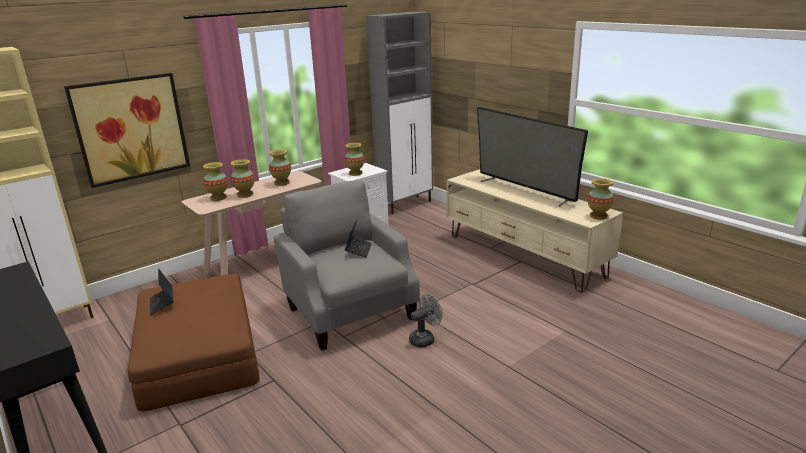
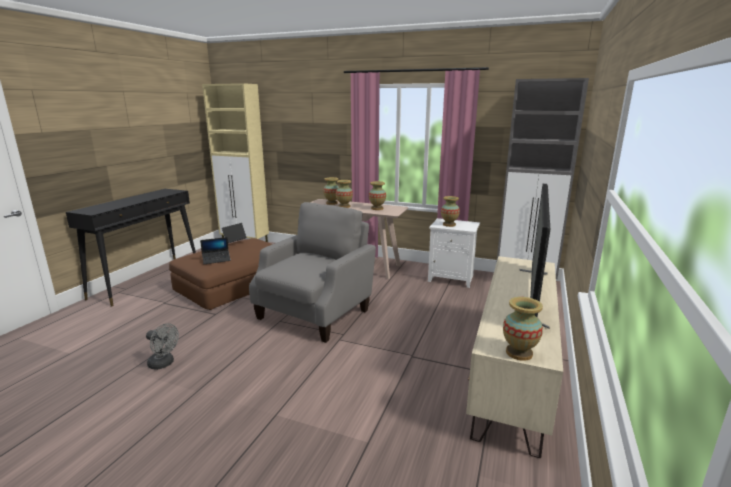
camera: 60 degrees right, 5 degrees down
picture [64,73,190,188] -> none
laptop [345,217,372,258] -> laptop moved to [200,237,231,264]
grey fan [409,294,443,348] -> grey fan moved to [146,323,179,370]

